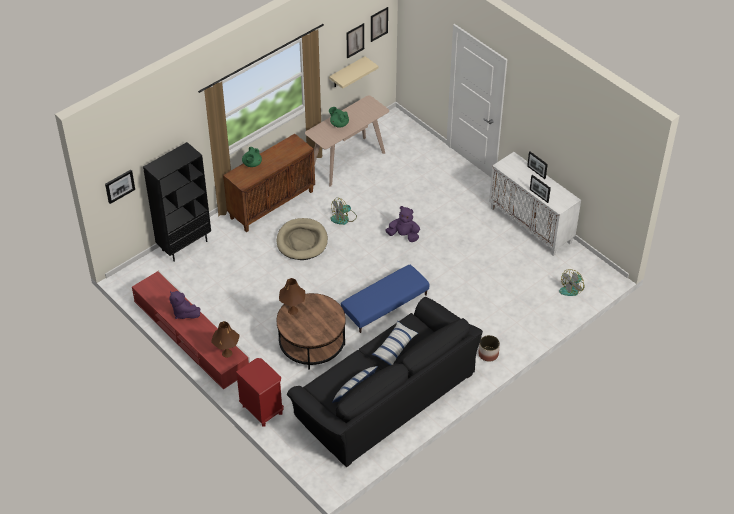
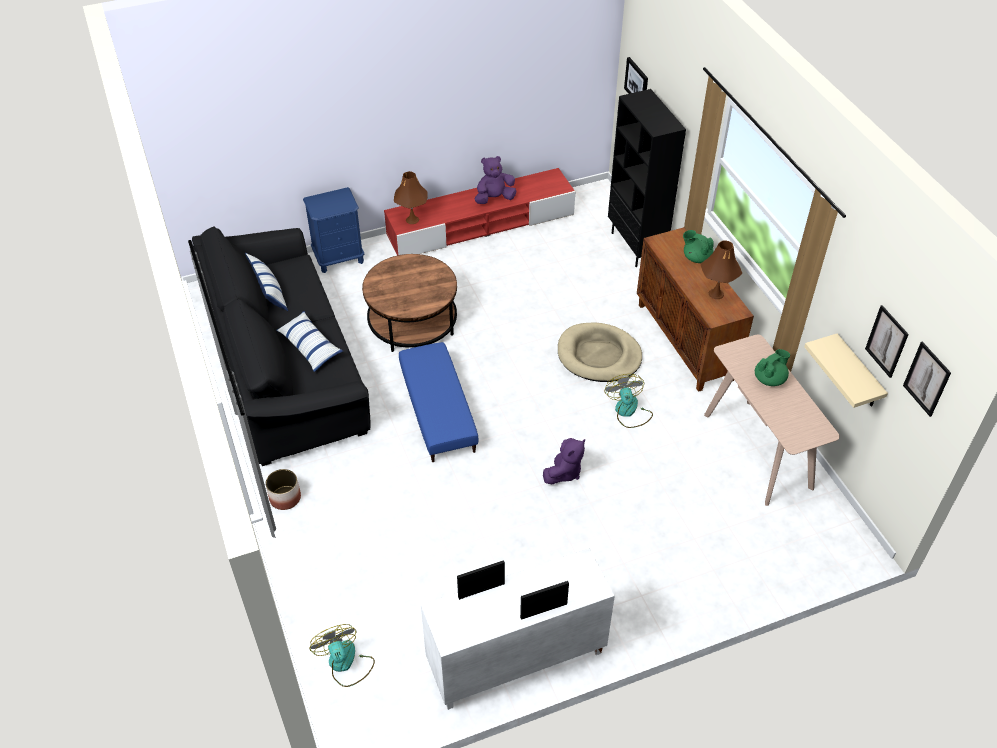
camera: 110 degrees right, 0 degrees up
red nightstand [236,358,284,426] -> blue nightstand [303,187,364,273]
brown table lamp [279,278,305,315] -> brown table lamp moved to [701,240,742,299]

